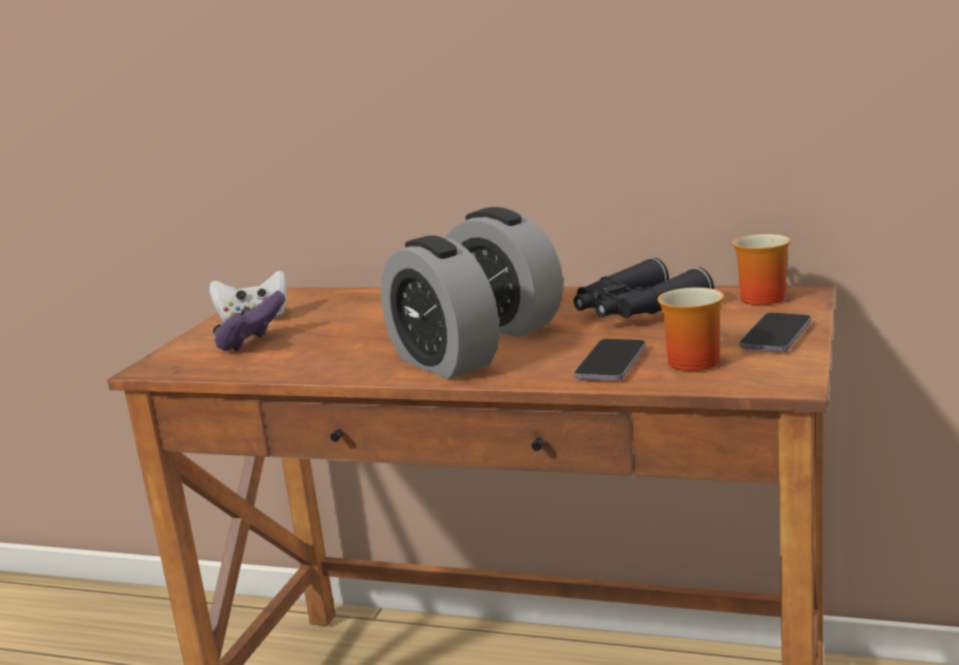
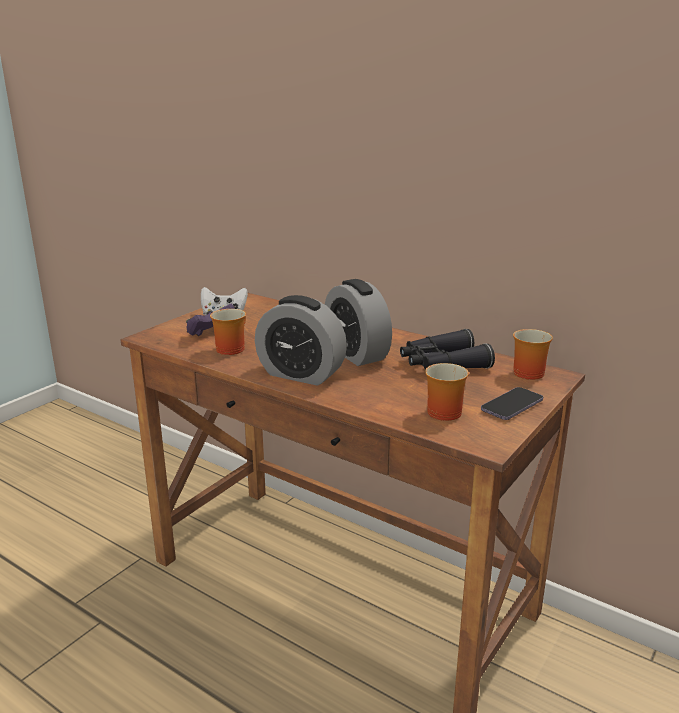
camera: 15 degrees right, 5 degrees up
alarm clock [381,235,499,379] -> alarm clock turned 45 degrees counterclockwise [255,295,347,386]
phone [574,339,646,380] -> none
none -> mug [210,309,246,355]

